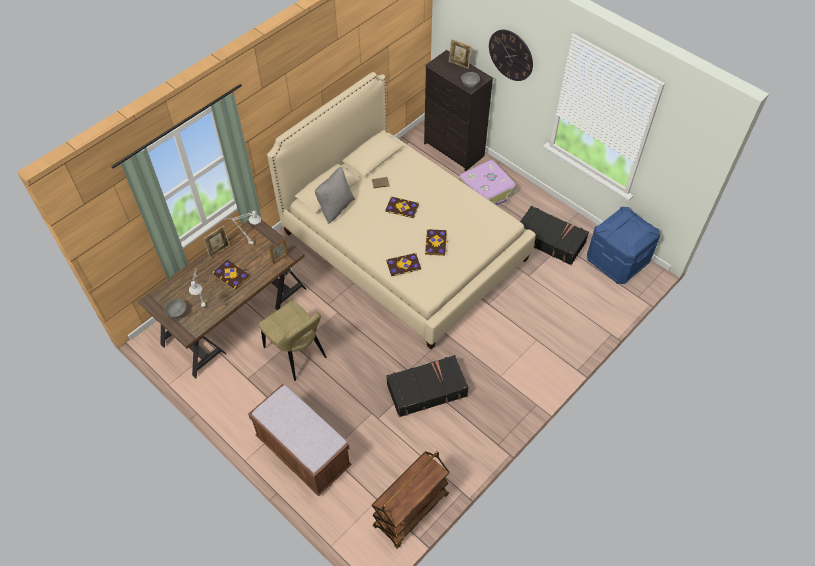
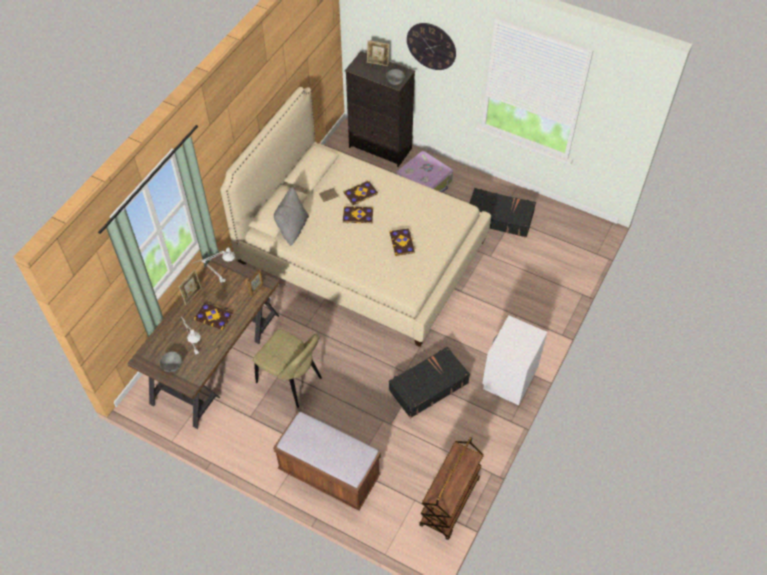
camera: 15 degrees left, 0 degrees up
book [386,253,421,276] -> book moved to [344,180,378,205]
blue storage box [587,207,660,284] -> none
none -> white nightstand [482,315,547,405]

